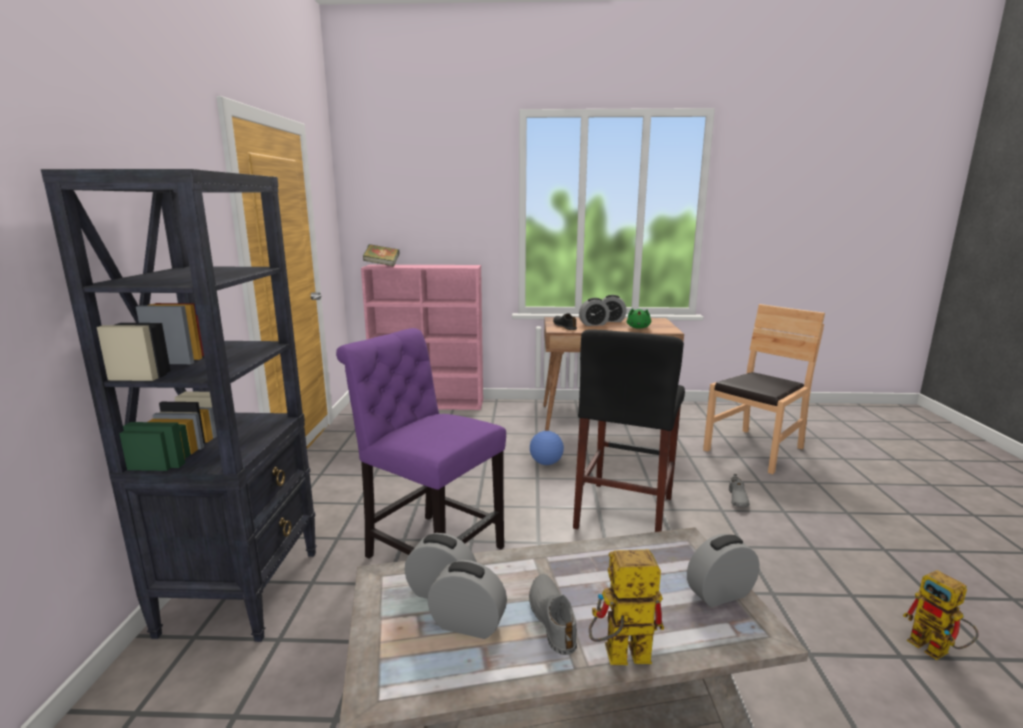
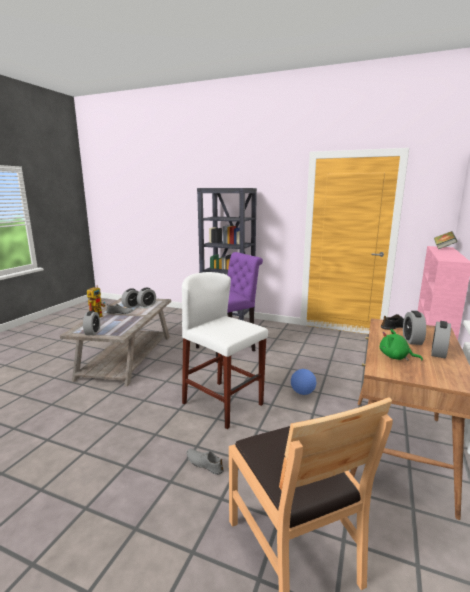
camera: 110 degrees right, 0 degrees up
black stool [573,330,685,532] -> white stool [182,272,268,429]
toy robot [903,570,979,660] -> none

